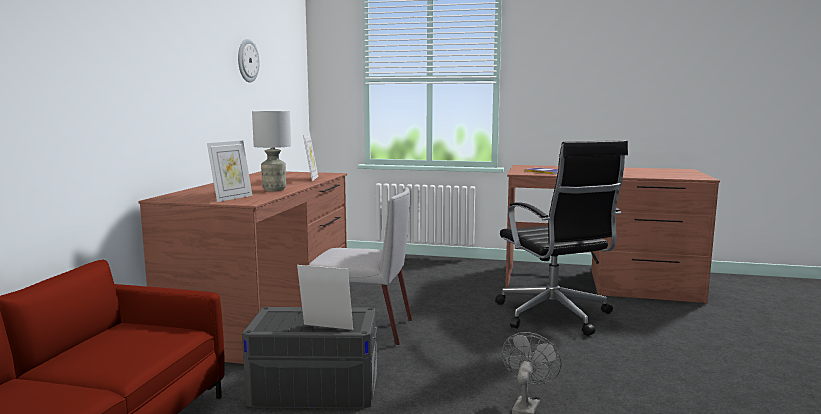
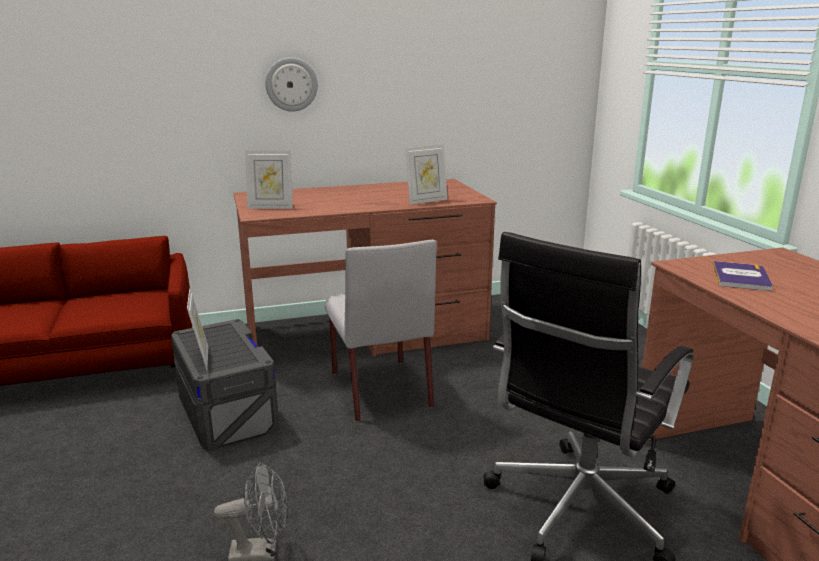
camera: 60 degrees right, 10 degrees up
wall clock [238,39,260,82] -> wall clock moved to [265,57,318,112]
grey table lamp [252,111,291,191] -> none

